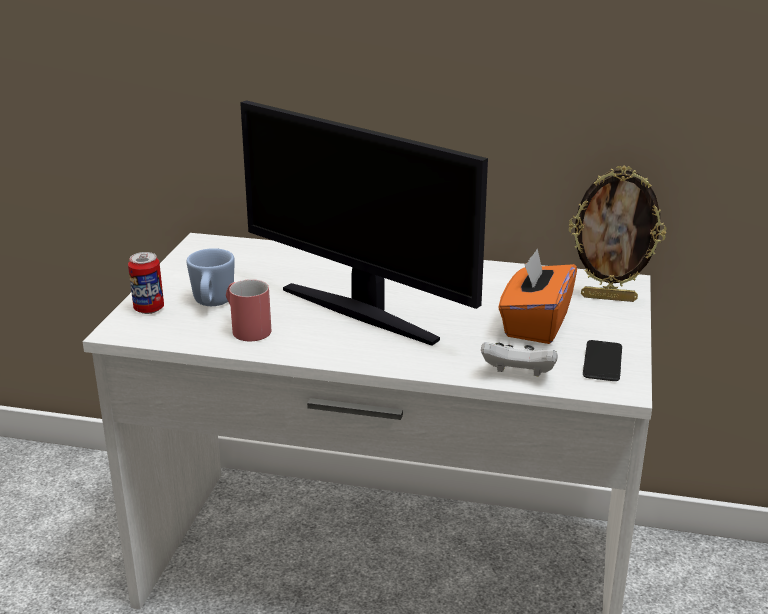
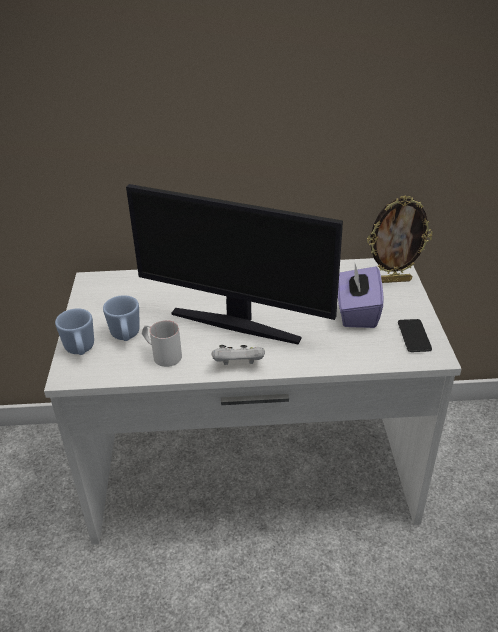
camera: 15 degrees left, 10 degrees up
can [128,252,164,314] -> blue mug [55,308,94,355]
red mug [226,279,271,341] -> white mug [142,320,182,367]
white game controller [481,342,558,377] -> white game controller moved to [211,345,265,365]
orange tissue box [499,249,577,344] -> purple tissue box [338,264,384,328]

